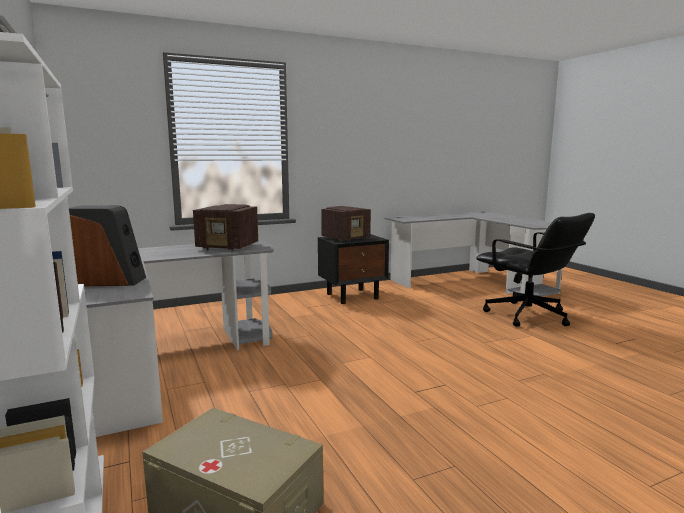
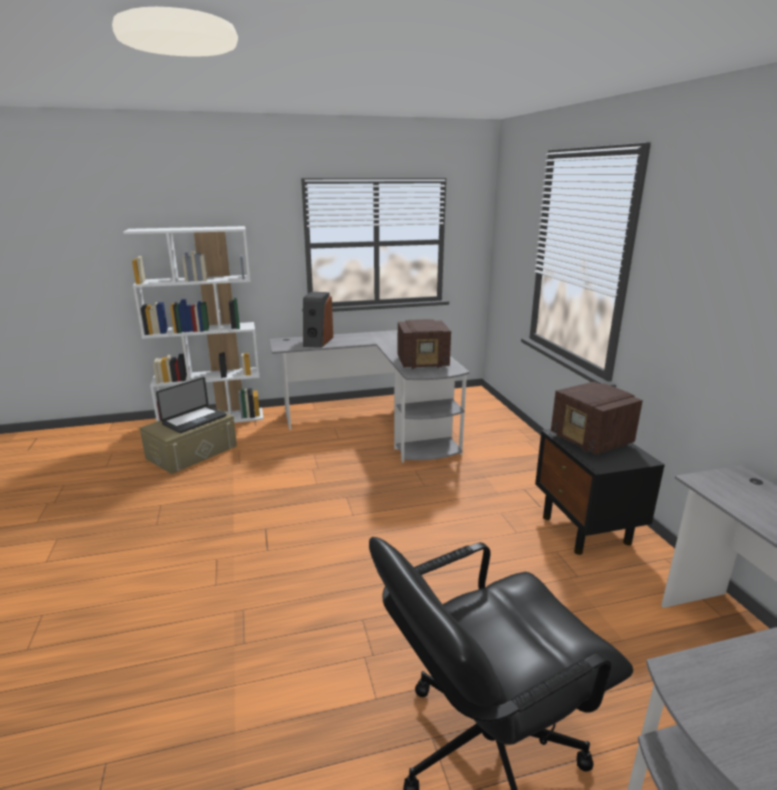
camera: 100 degrees right, 10 degrees up
radio [193,204,258,251] -> radio turned 120 degrees counterclockwise [397,319,451,369]
none -> laptop [156,377,226,433]

